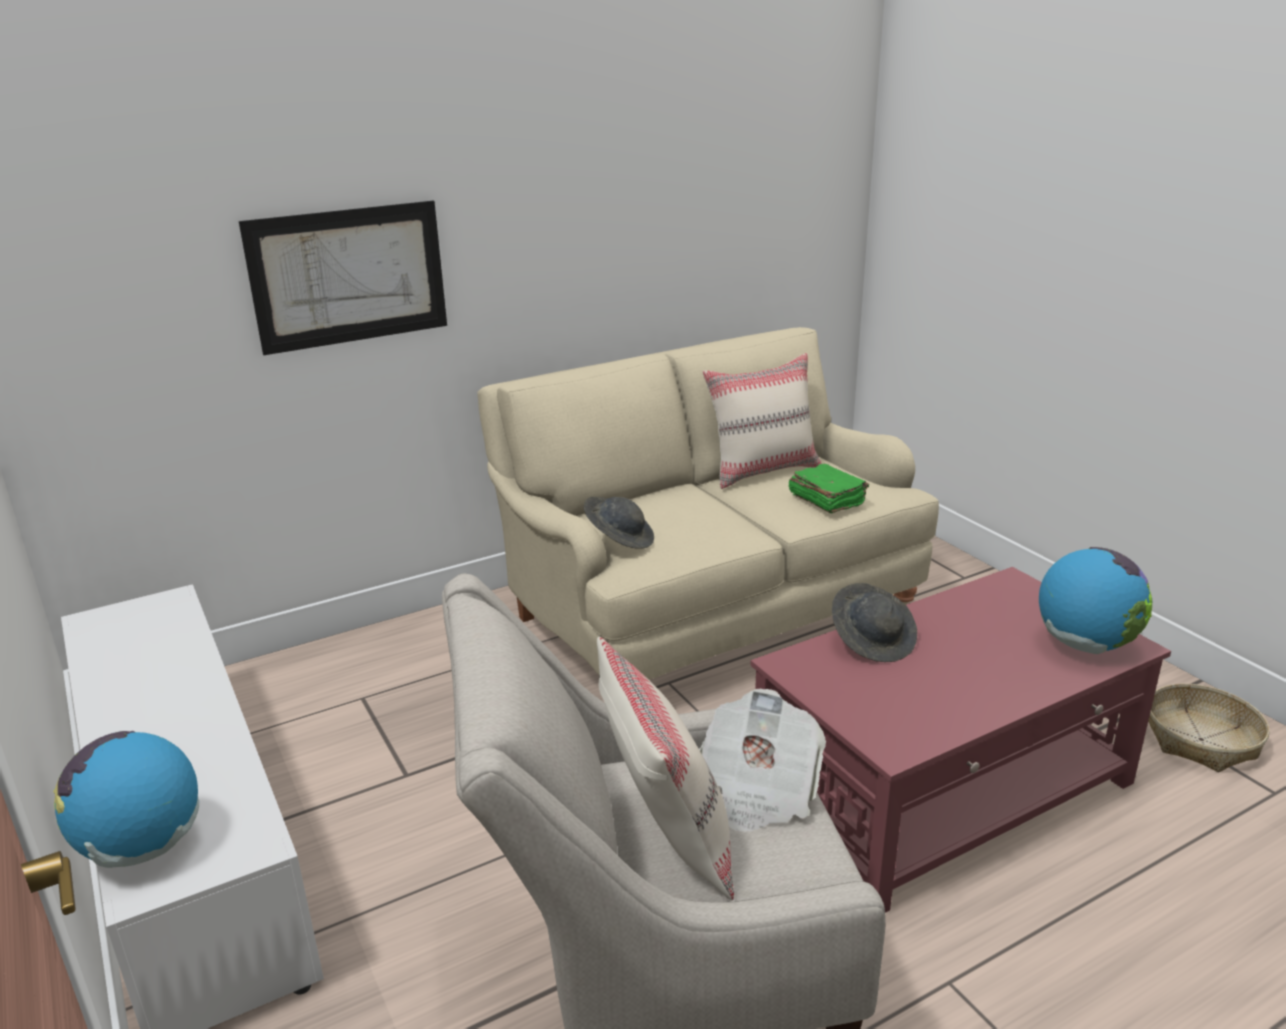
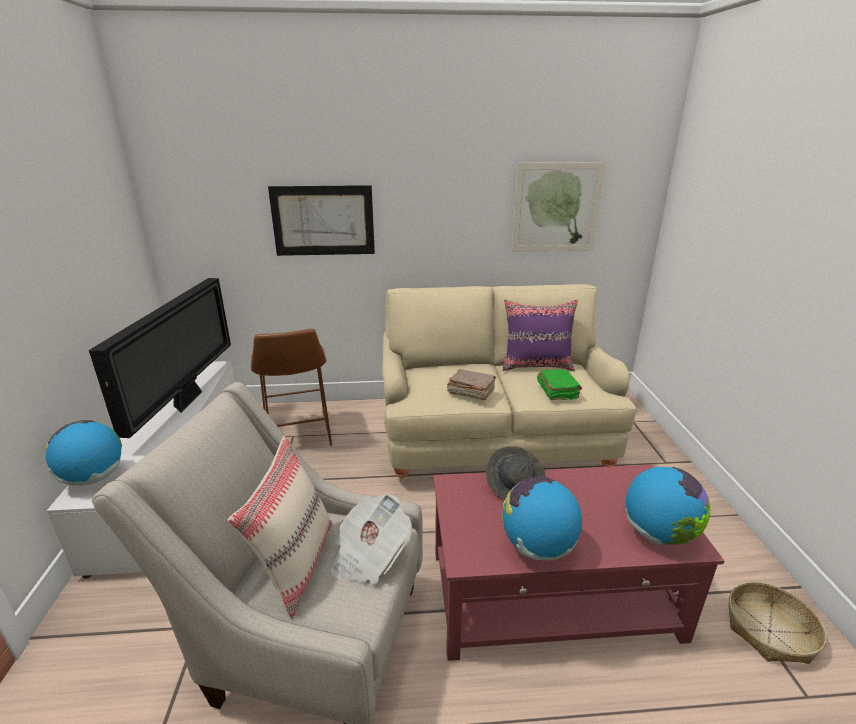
camera: 25 degrees right, 0 degrees up
grey hat [584,497,654,549] -> none
beige pillow [702,353,822,489] -> purple pillow [503,300,578,371]
none -> television [89,278,231,438]
none -> brown stool [251,329,332,446]
none -> brown book [447,369,496,400]
none -> globe [502,477,582,561]
none -> picture [512,162,605,252]

